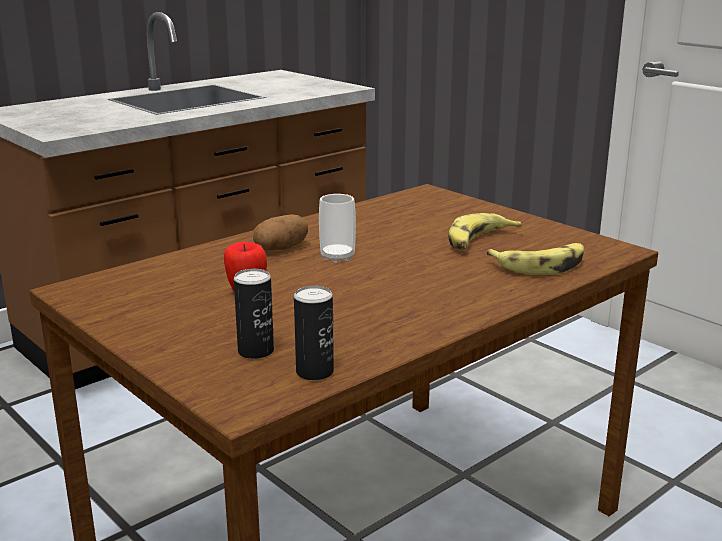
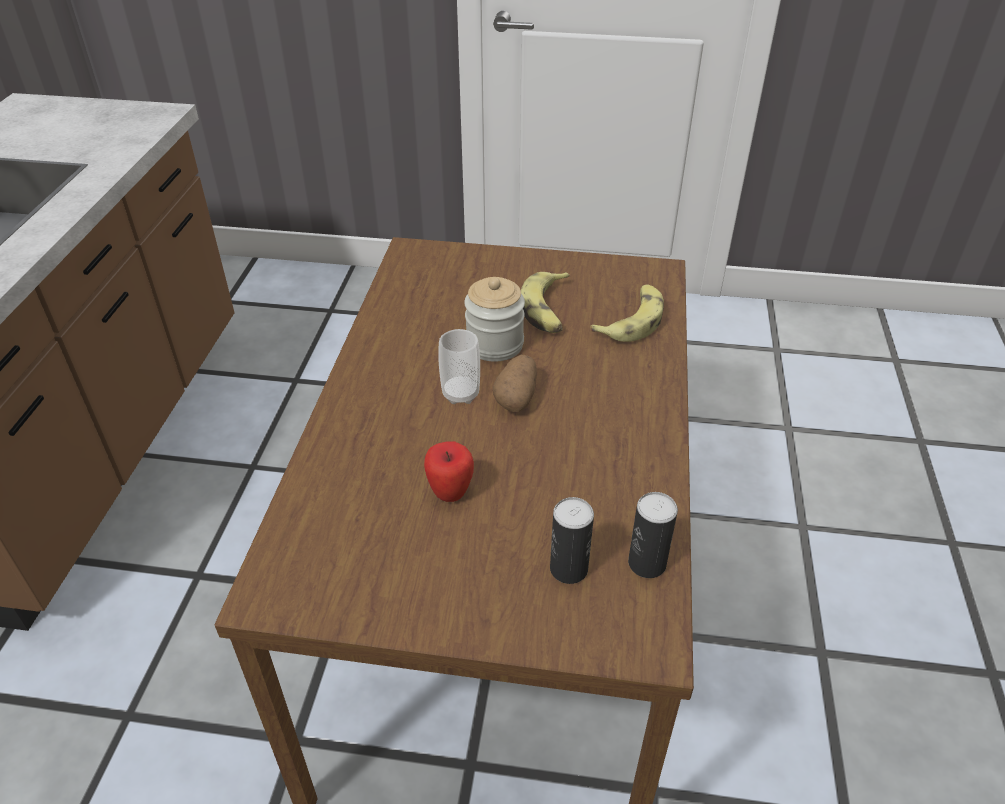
camera: 40 degrees left, 20 degrees up
potato [253,214,308,250] -> potato moved to [493,355,537,412]
none -> jar [464,277,525,362]

